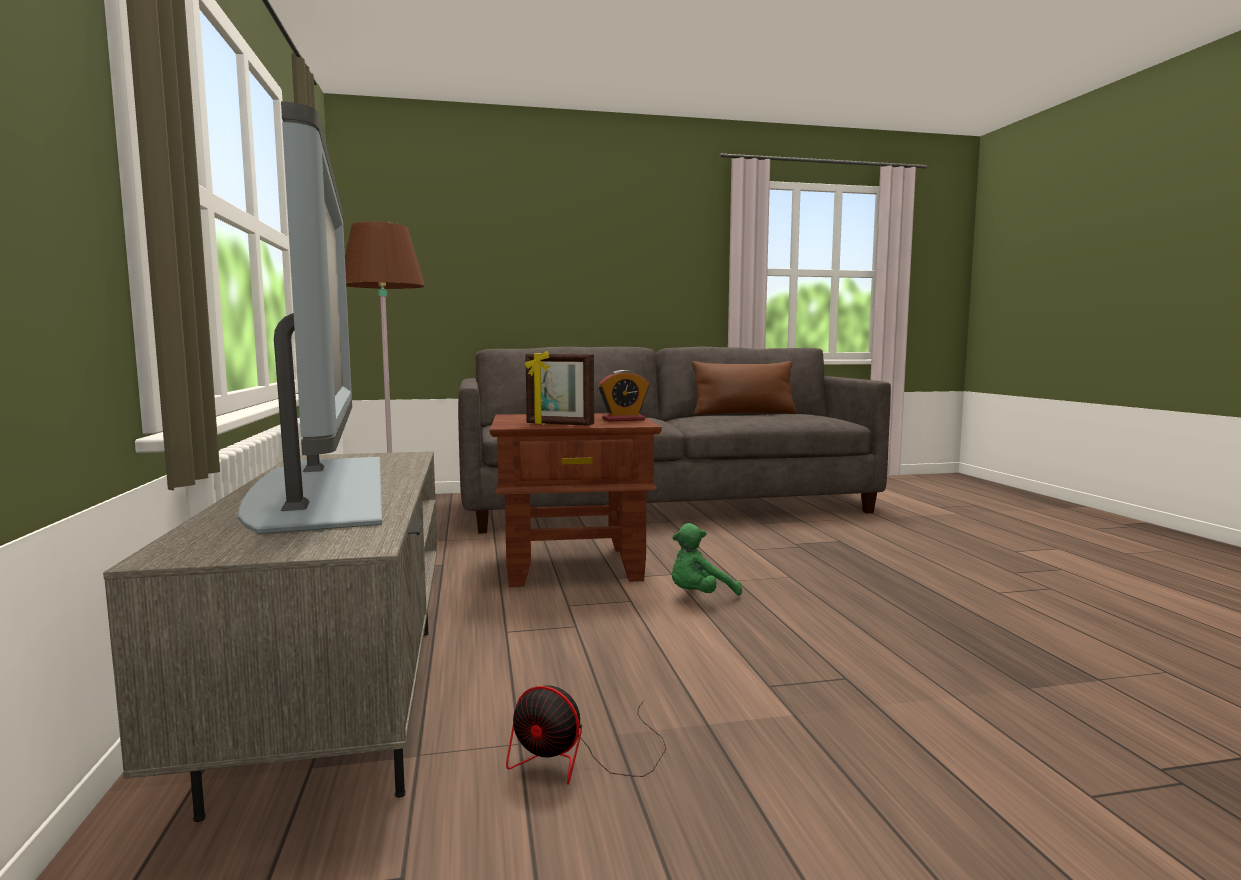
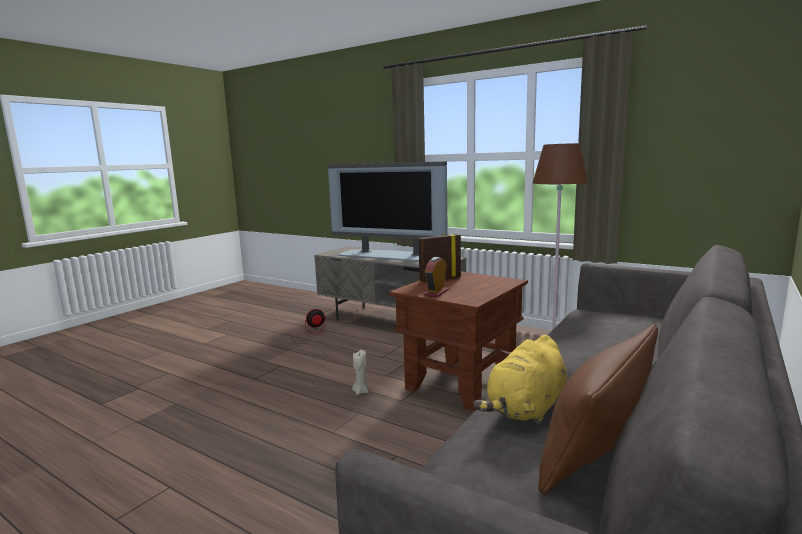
camera: 135 degrees right, 5 degrees up
green plush toy [672,523,742,596] -> beige candle [352,350,368,395]
none -> yellow plush toy [473,335,567,424]

